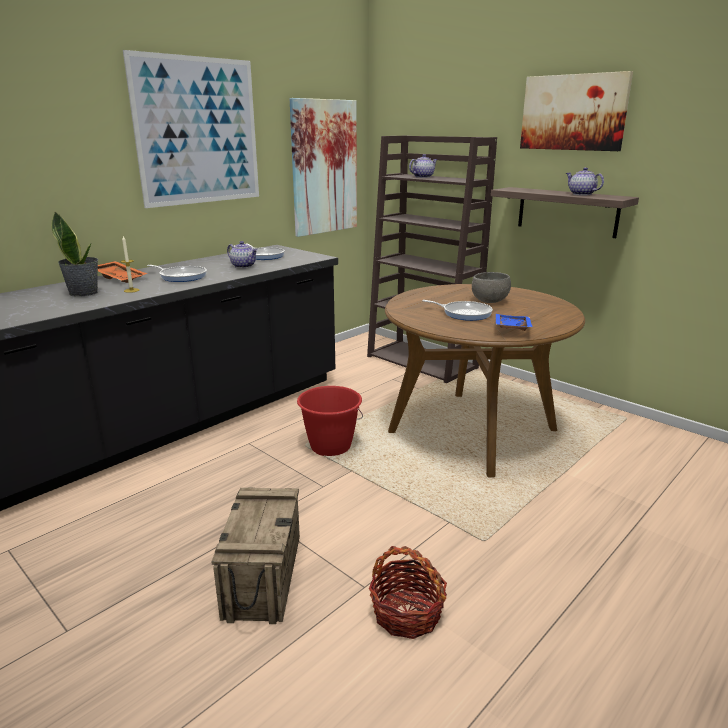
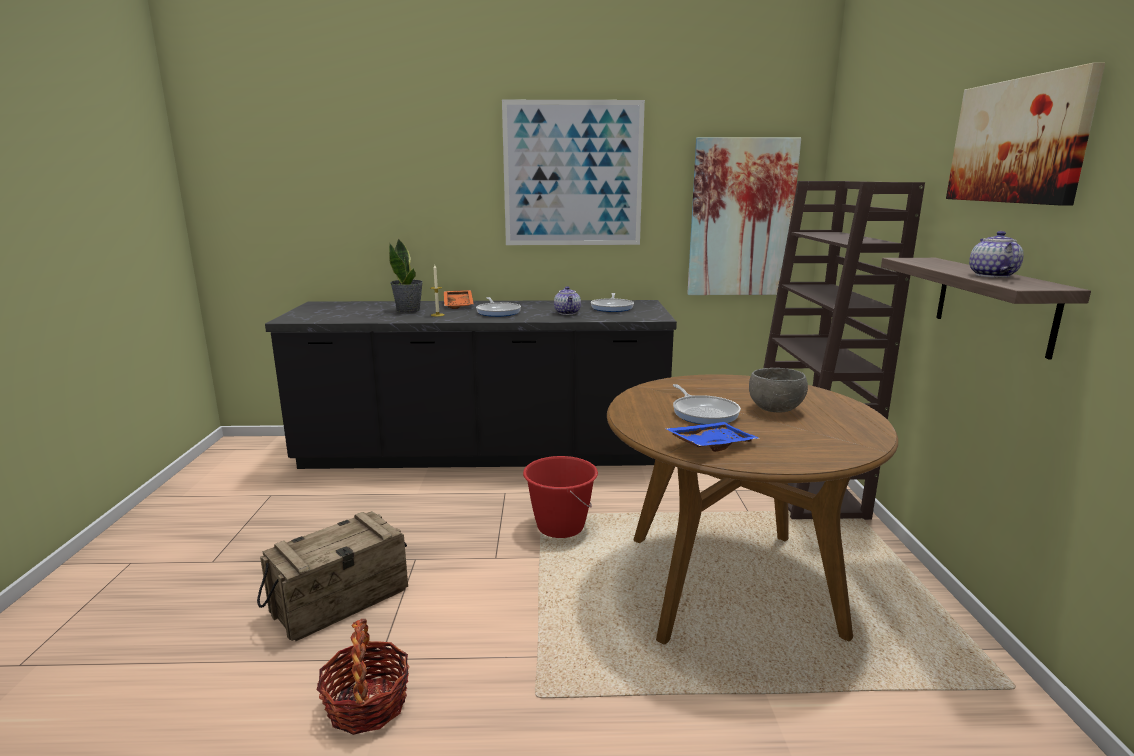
camera: 45 degrees right, 5 degrees down
teapot [409,154,437,178] -> none

